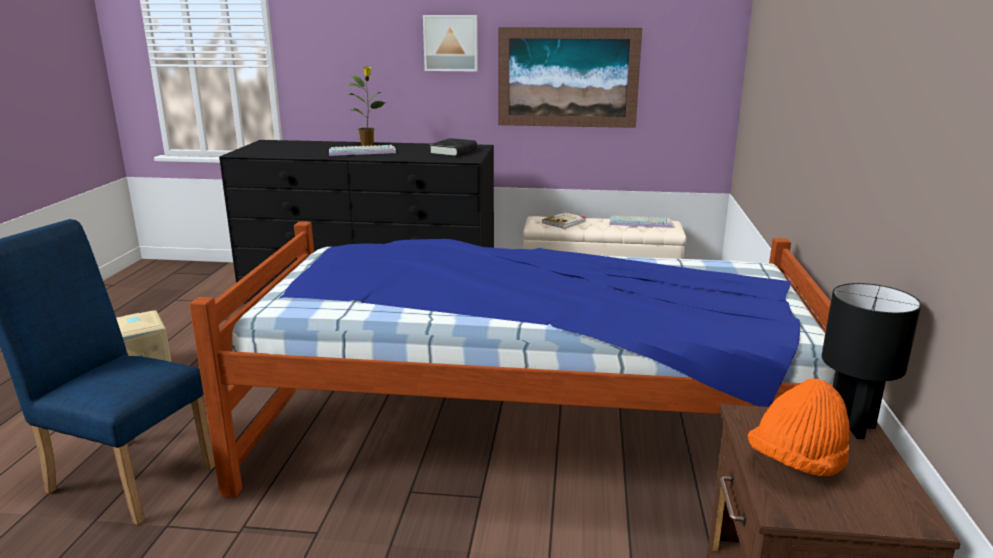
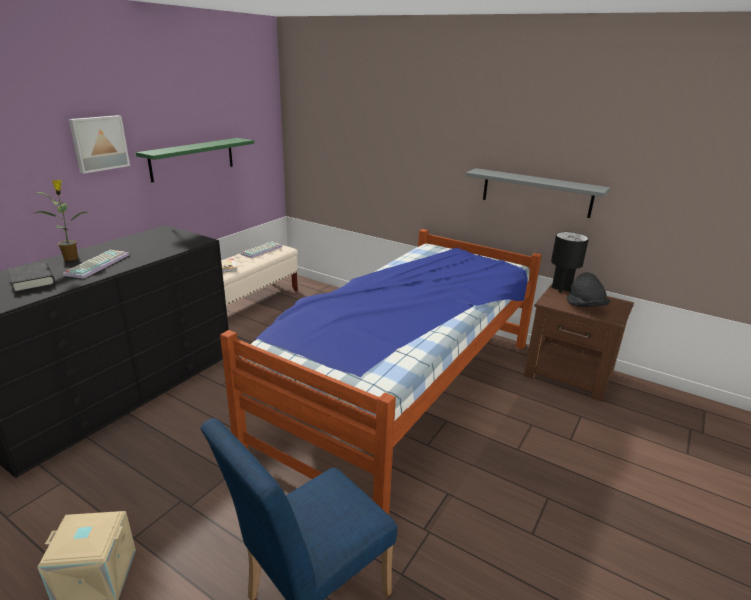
camera: 65 degrees left, 5 degrees up
black book [429,138,477,157] -> black book moved to [7,262,55,293]
picture [498,27,642,128] -> green shelf [136,138,254,182]
orange hat [748,378,850,476] -> black hat [567,272,610,307]
none -> grey shelf [466,168,610,218]

